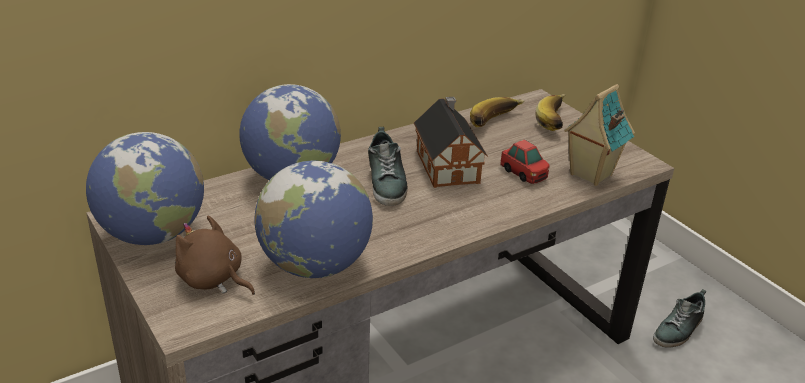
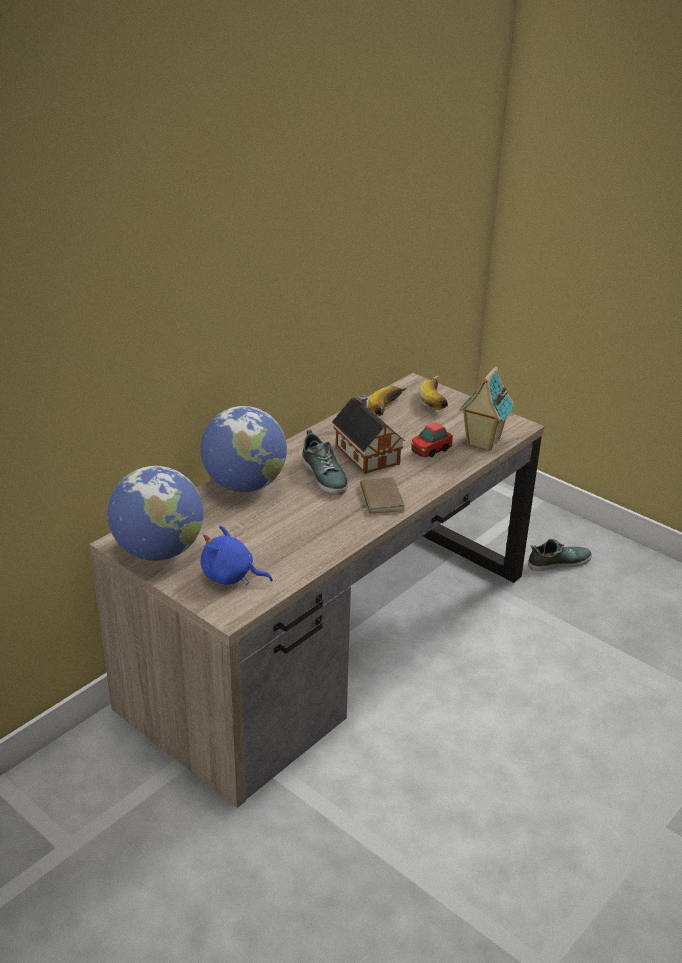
camera: 15 degrees left, 0 degrees up
brown plush toy [175,215,255,295] -> blue plush toy [201,525,273,585]
globe [254,161,373,278] -> none
toy car [500,140,550,184] -> toy car turned 105 degrees clockwise [411,422,453,458]
shoe [653,289,706,348] -> shoe turned 135 degrees counterclockwise [528,539,592,571]
none -> brown book [358,477,405,514]

